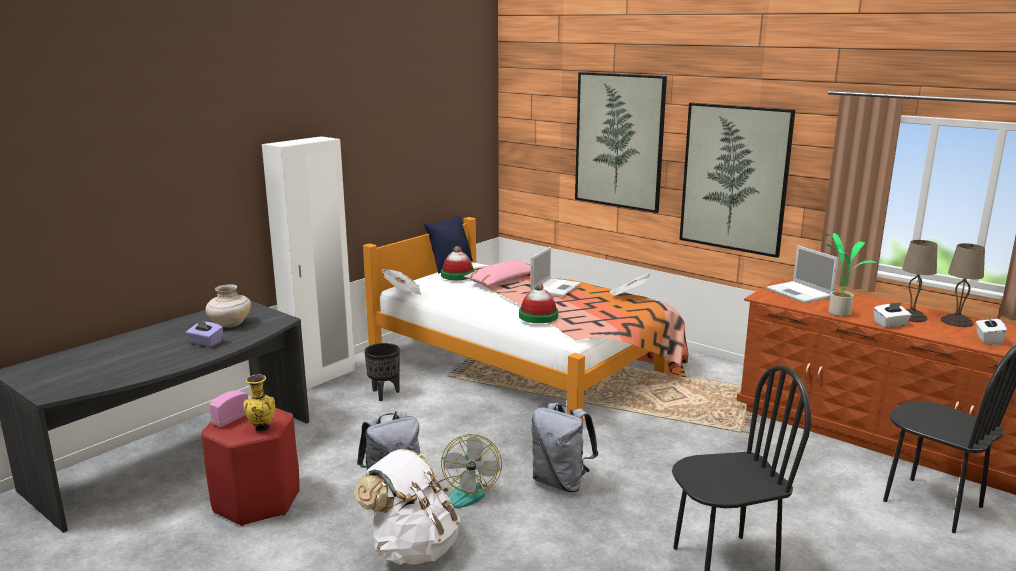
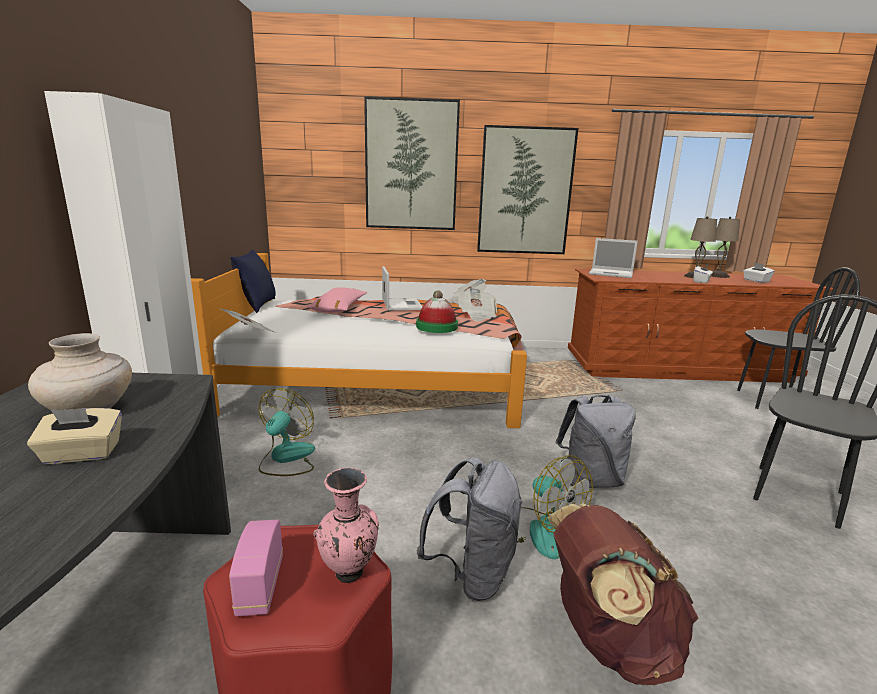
camera: 40 degrees left, 0 degrees up
purple tissue box [186,320,223,347] -> beige tissue box [27,408,122,464]
yellow vase [243,374,275,431] -> pink vase [313,468,379,583]
white backpack [354,449,460,565] -> brown backpack [548,503,699,685]
black planter [364,343,400,401] -> fan [259,388,315,476]
hat [441,246,475,280] -> none
potted plant [826,233,876,317] -> none
none -> newspaper [457,288,497,322]

